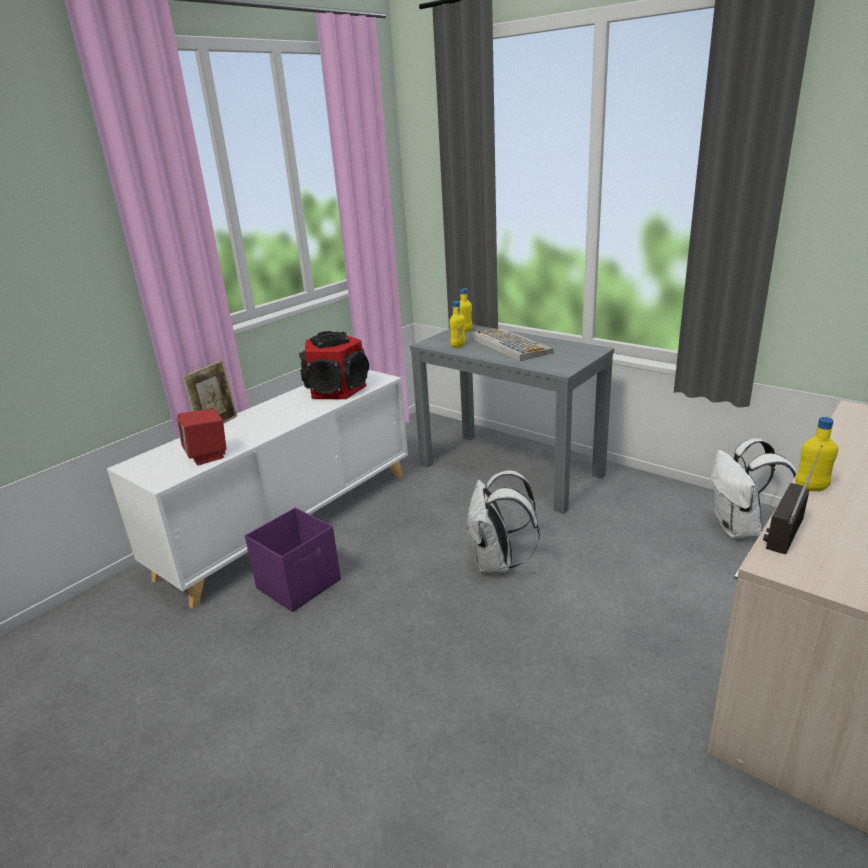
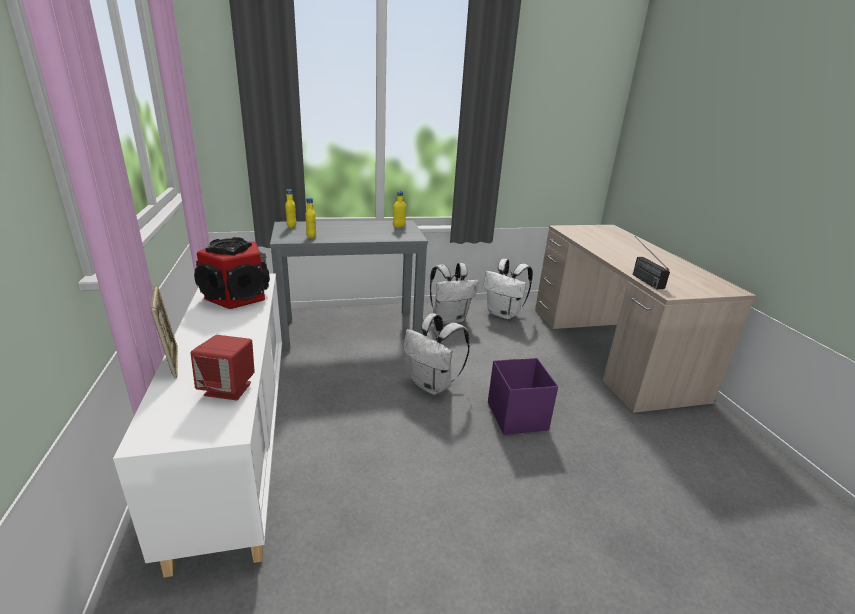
camera: 55 degrees left, 0 degrees up
purple storage box [245,507,341,612] -> purple storage box moved to [488,358,558,434]
keyboard [471,328,553,361] -> none
yellow bottle [795,417,838,491] -> yellow bottle moved to [393,191,406,228]
none -> white backpack [430,263,479,324]

